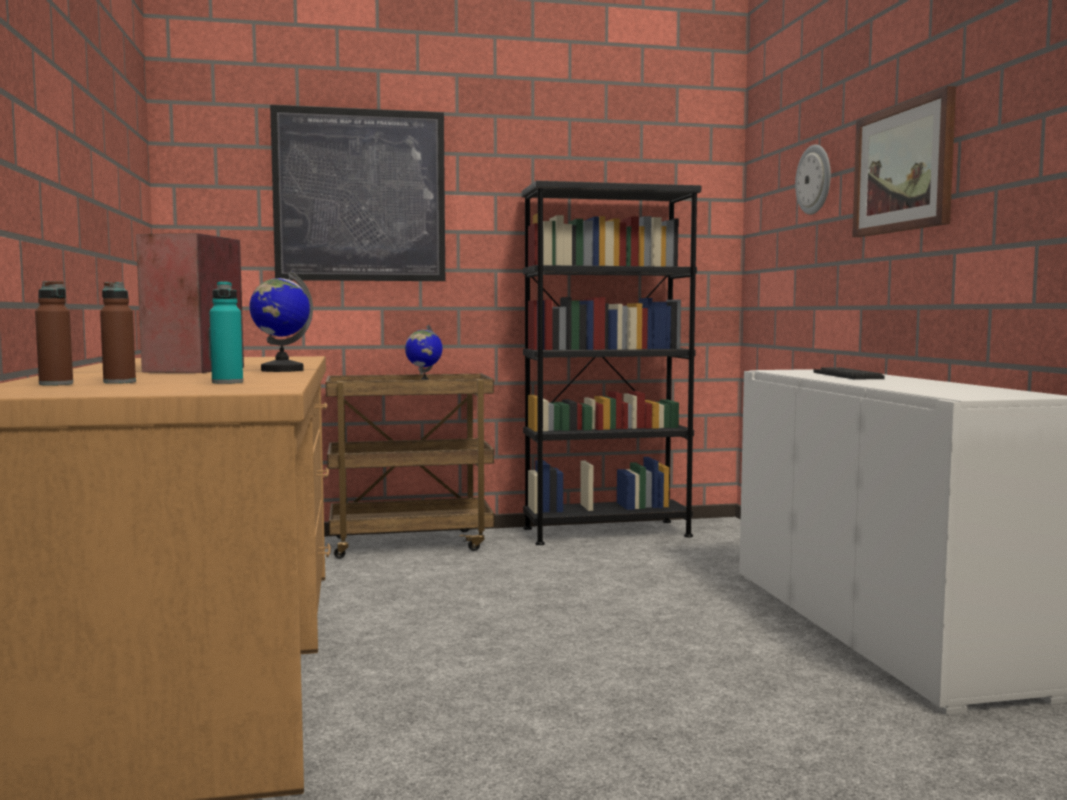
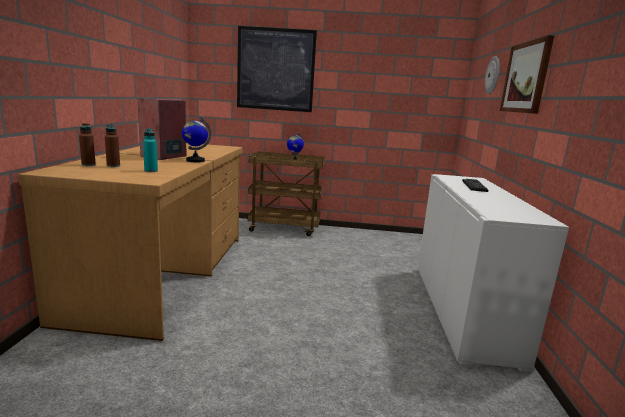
camera: 15 degrees right, 10 degrees up
black bookcase [522,180,701,545] -> none

